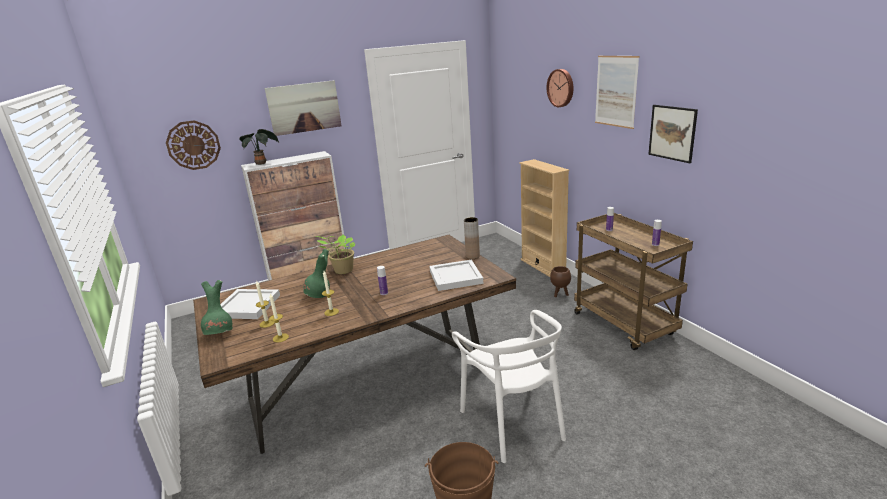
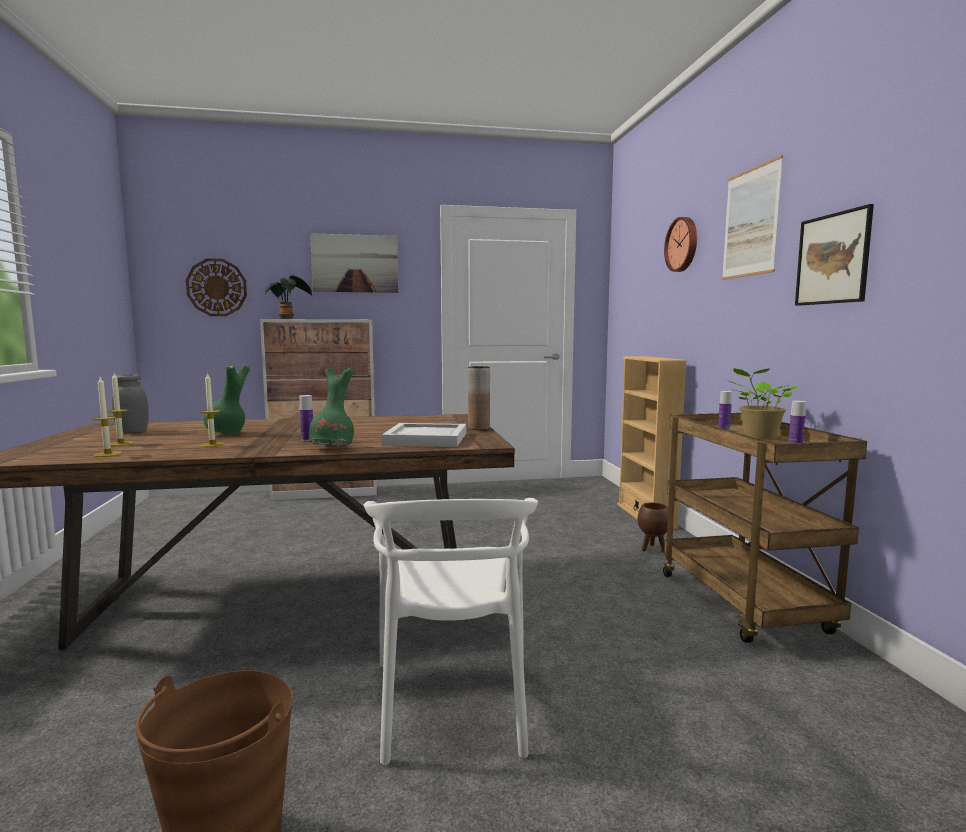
camera: 15 degrees right, 15 degrees down
green vase [201,280,232,335] -> green vase moved to [309,367,354,446]
white tray [220,289,280,319] -> grey jar [112,374,149,433]
potted plant [316,235,356,274] -> potted plant moved to [729,368,797,440]

